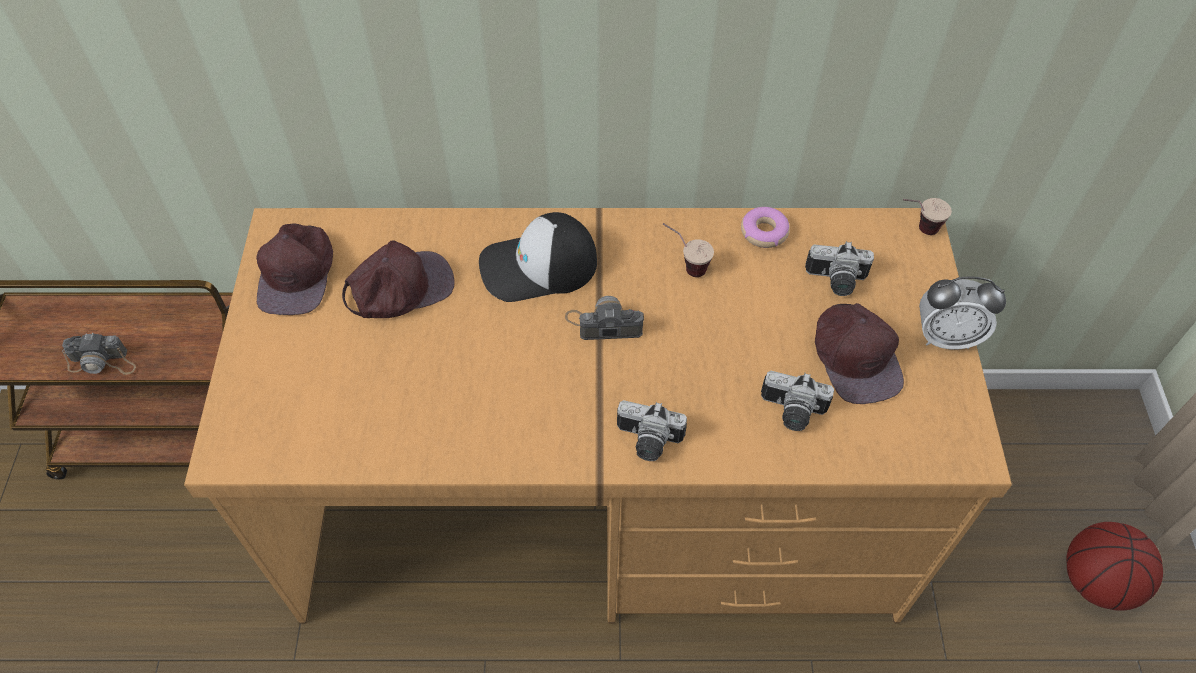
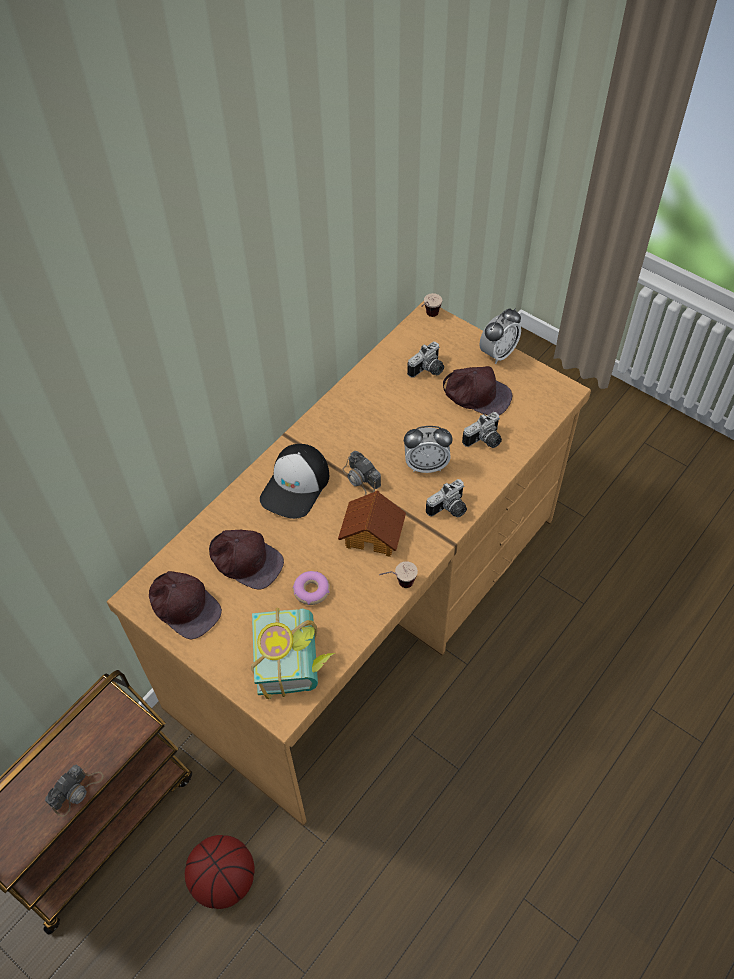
camera: 50 degrees left, 0 degrees up
brown cap [342,240,454,318] -> brown cap turned 105 degrees clockwise [209,530,284,590]
camera [565,296,644,340] -> camera turned 75 degrees counterclockwise [342,451,381,495]
cup [663,223,714,277] -> cup moved to [379,561,418,588]
donut [741,207,790,248] -> donut moved to [293,571,330,605]
basketball [1066,522,1163,611] -> basketball moved to [185,835,255,909]
none -> book [251,607,335,699]
none -> toy house [338,490,406,557]
none -> alarm clock [404,426,453,473]

